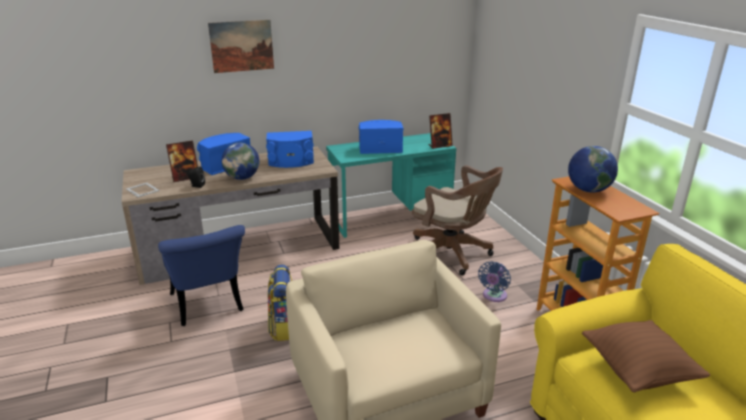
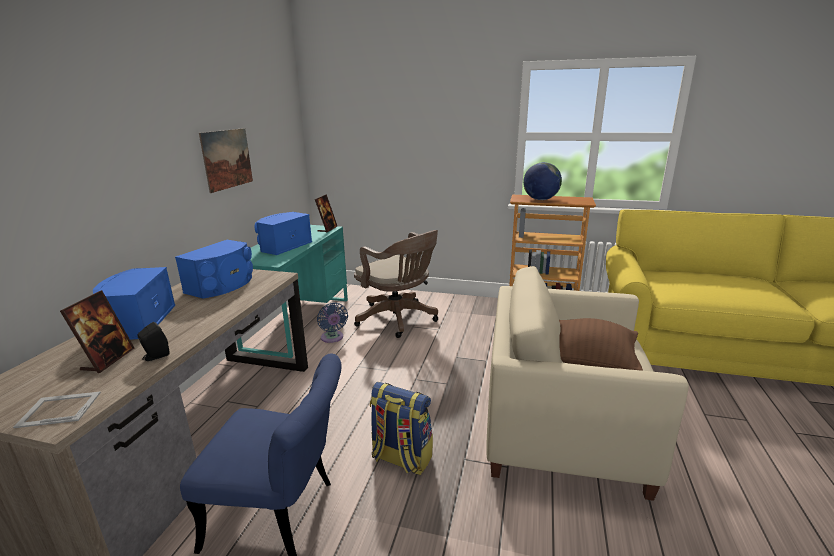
camera: 55 degrees left, 5 degrees down
picture [208,20,274,73] -> picture moved to [199,128,253,193]
globe [222,143,260,180] -> none
brown office chair [412,165,503,275] -> brown office chair turned 60 degrees clockwise [354,230,438,338]
blue fan [478,261,511,302] -> blue fan moved to [317,303,348,343]
brown pillow [582,320,710,392] -> brown pillow moved to [559,318,643,371]

